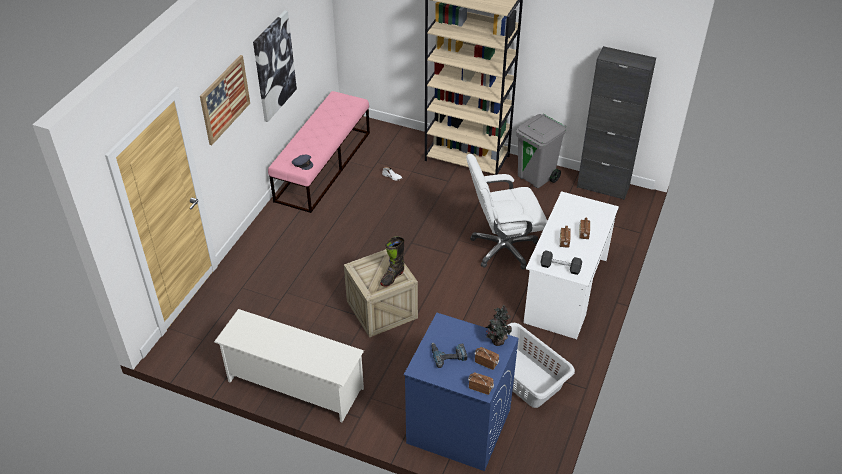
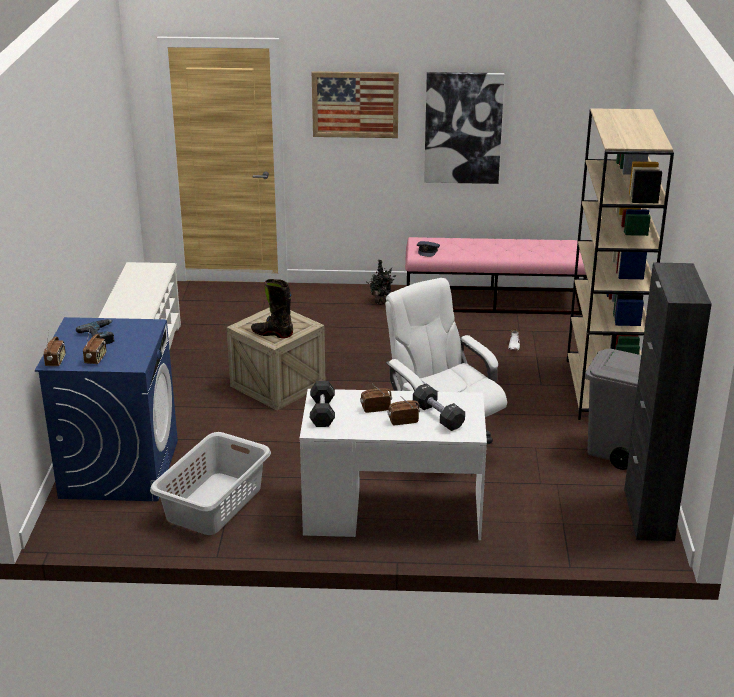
camera: 70 degrees right, 15 degrees down
potted plant [485,305,512,346] -> potted plant moved to [367,260,396,305]
none -> black dumbbell [413,383,465,431]

